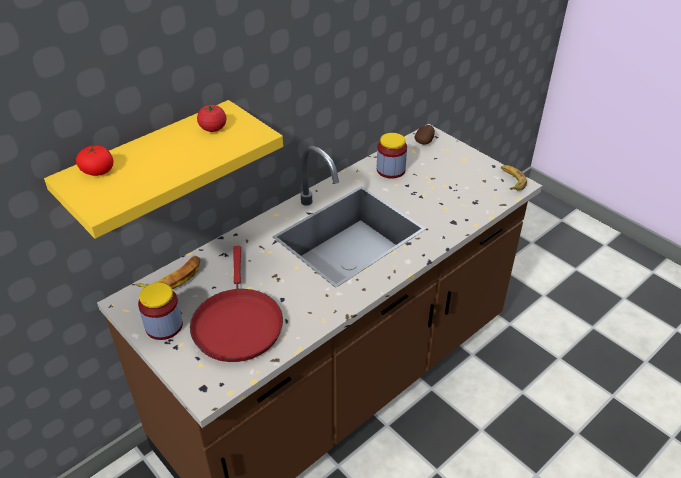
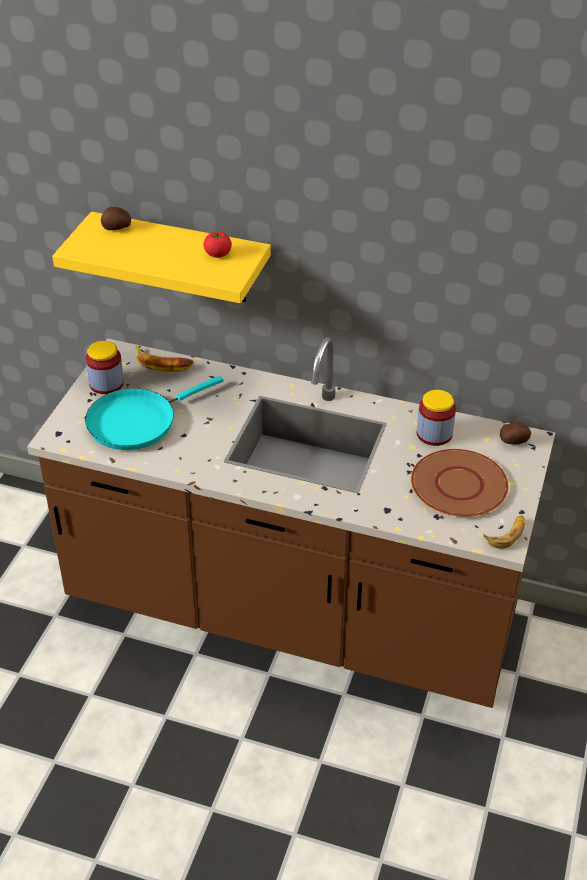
camera: 60 degrees right, 0 degrees up
tomato [76,146,114,176] -> potato [101,207,131,230]
red frying pan [190,246,283,362] -> turquoise frying pan [85,376,223,450]
none -> brown plate [411,449,509,517]

